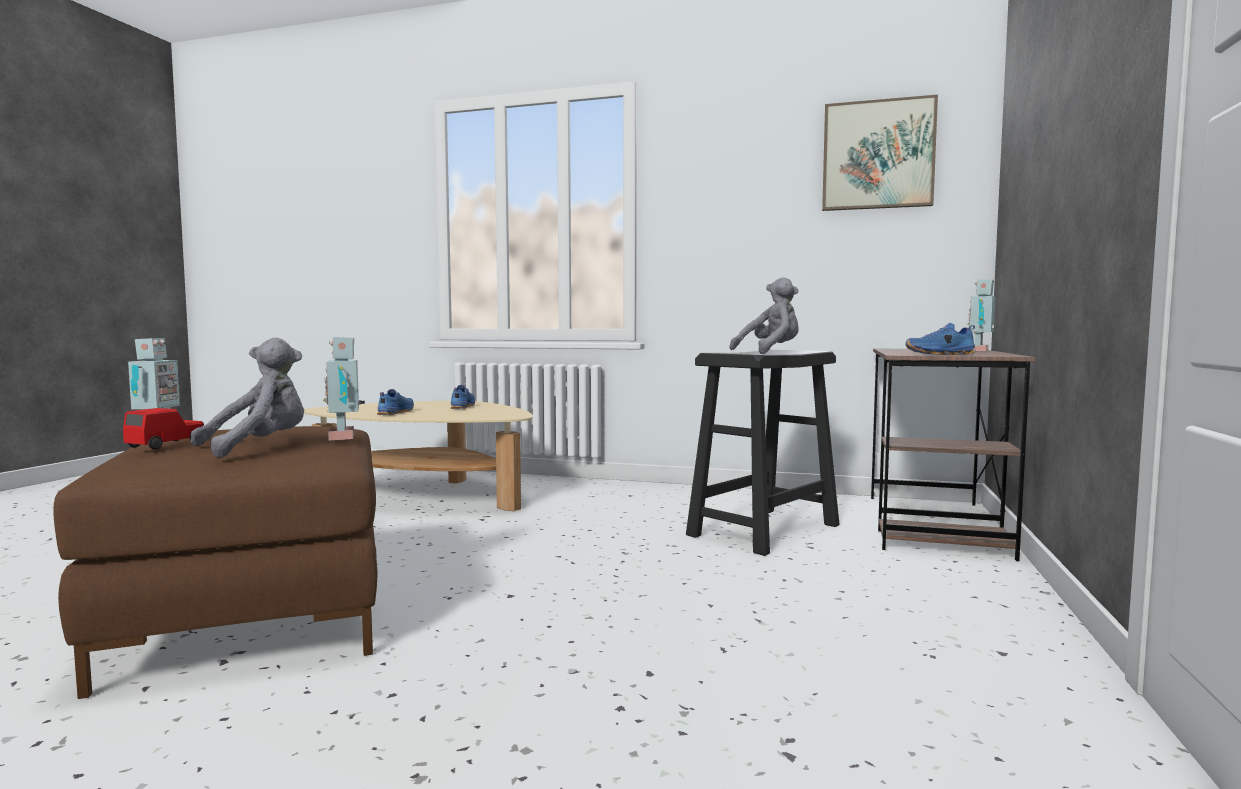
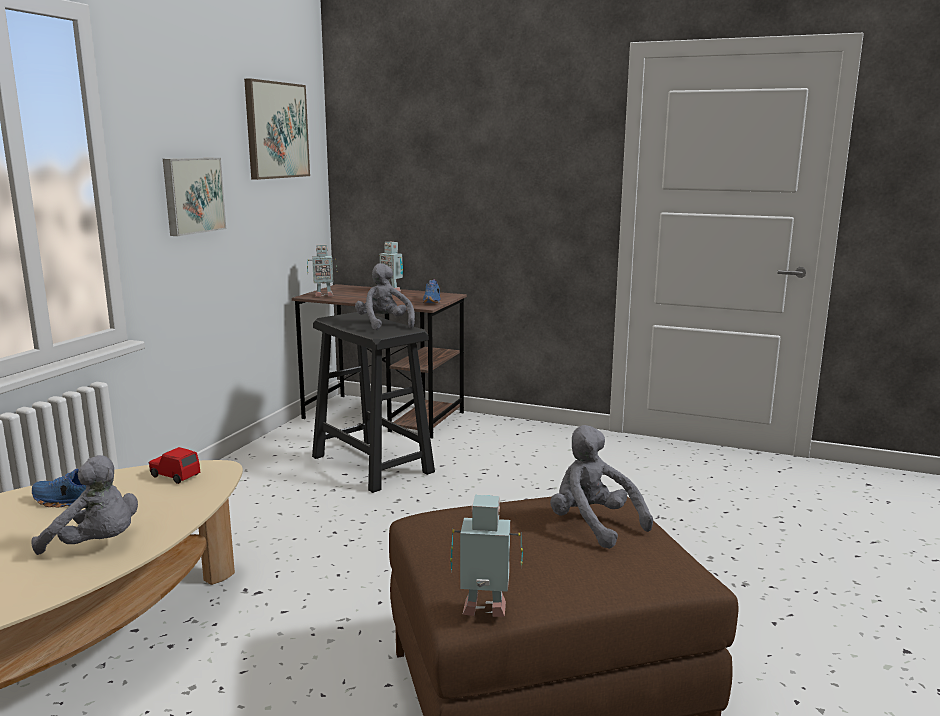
camera: 85 degrees left, 10 degrees up
red toy car [123,408,204,450] -> red toy car moved to [149,447,200,484]
toy robot [323,337,365,441] -> toy robot moved to [307,245,337,297]
blue shoe [377,389,414,415] -> grey plush toy [31,455,138,555]
none -> picture [163,158,226,236]

